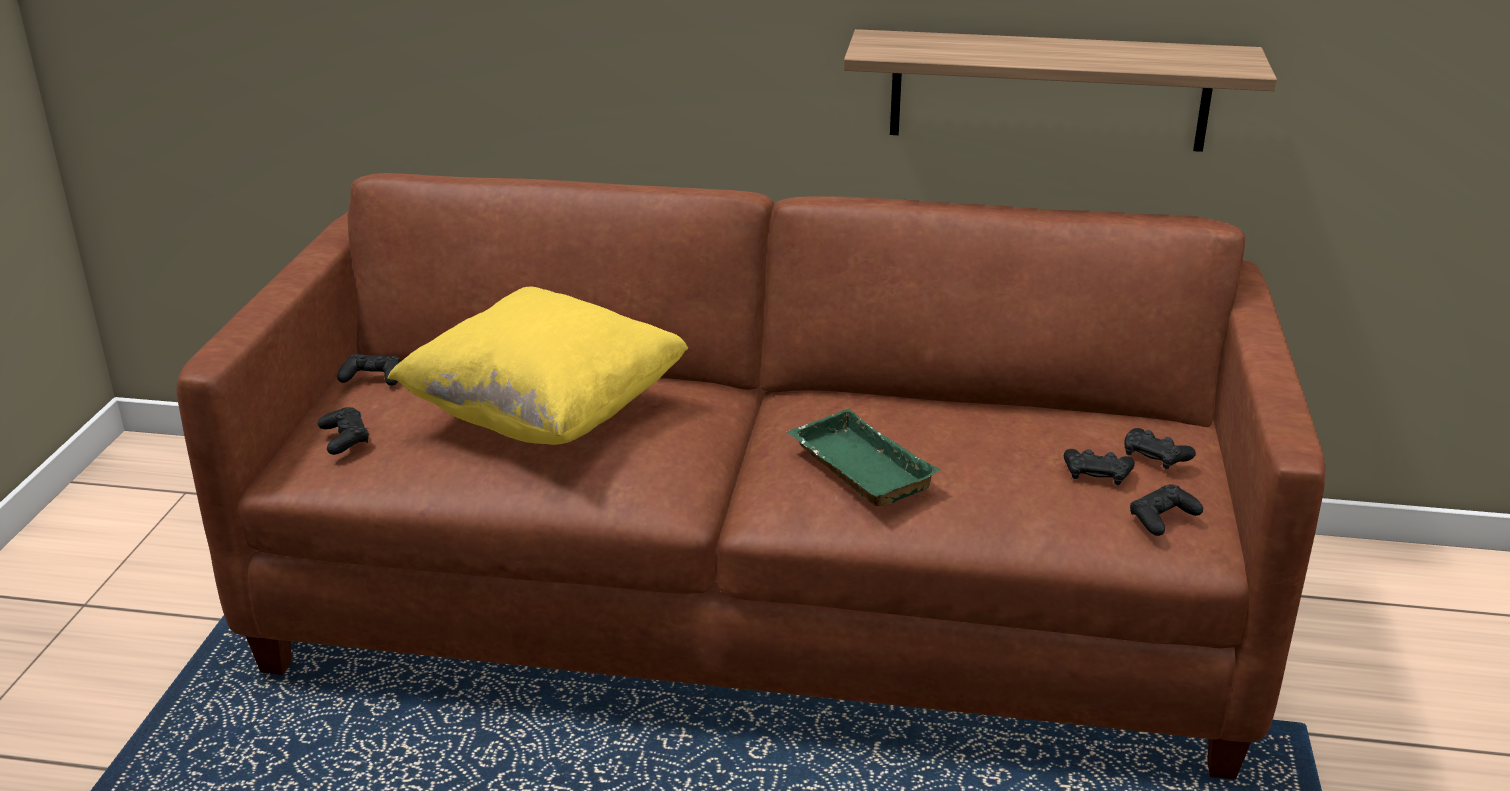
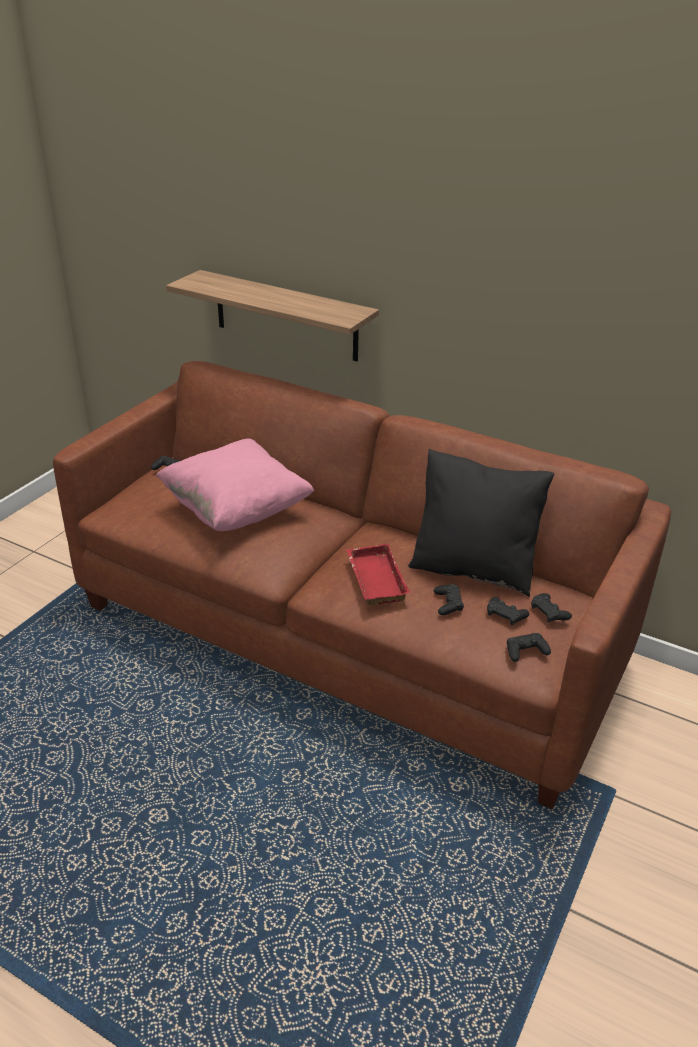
camera: 20 degrees right, 5 degrees up
black game controller [318,407,369,455] -> black game controller moved to [434,584,464,615]
yellow pillow [388,287,688,445] -> pink pillow [156,439,314,531]
green tray [787,409,941,507] -> red tray [346,544,410,605]
shelf [844,29,1277,152] -> shelf moved to [166,270,379,361]
none -> black pillow [408,449,554,596]

